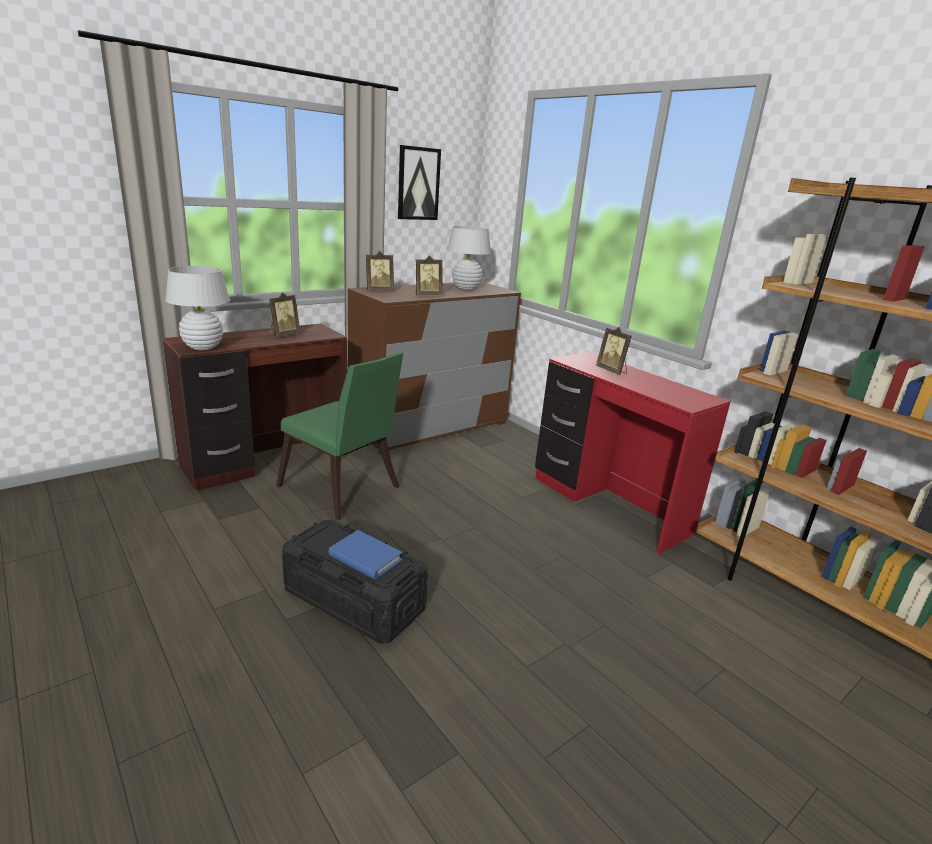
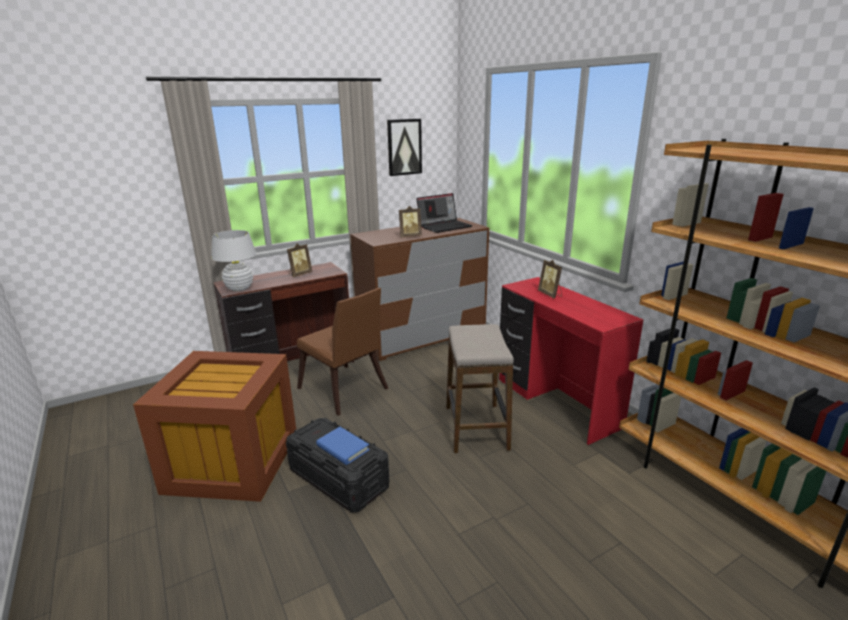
camera: 10 degrees right, 0 degrees up
green chair [276,353,403,520] -> brown chair [297,288,388,416]
picture frame [366,251,394,291] -> none
white table lamp [447,226,491,290] -> laptop [416,193,473,233]
none -> brown storage box [133,351,296,502]
none -> stool [446,324,514,453]

